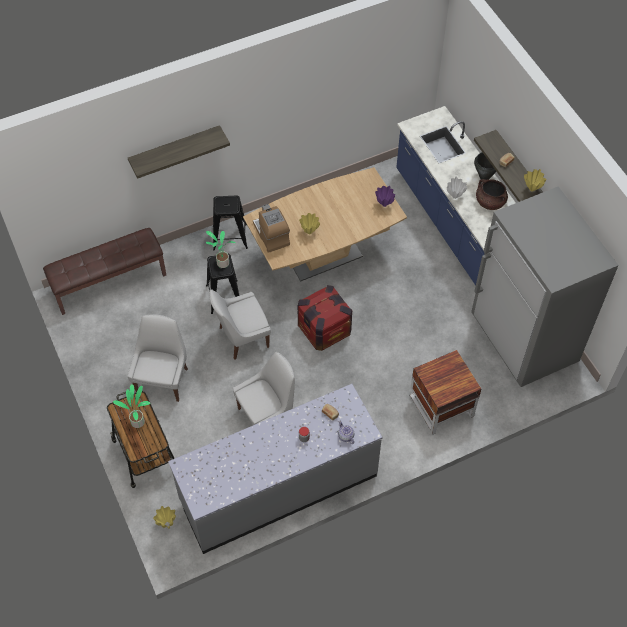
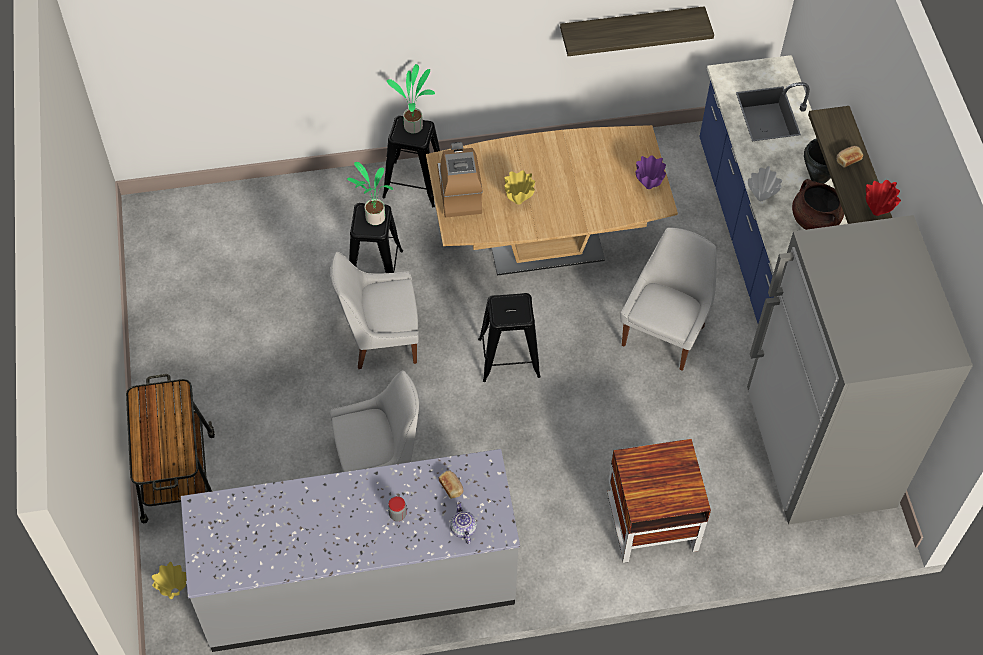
camera: 15 degrees right, 0 degrees up
brown bench [43,228,166,315] -> none
potted plant [113,384,150,428] -> potted plant moved to [387,64,435,133]
white chair [127,314,188,402] -> white chair moved to [620,227,717,371]
shelf [128,125,230,179] -> shelf moved to [560,6,714,56]
crate [297,285,352,351] -> black stool [478,293,541,382]
yellow vase [524,169,547,192] -> red vase [866,180,901,216]

